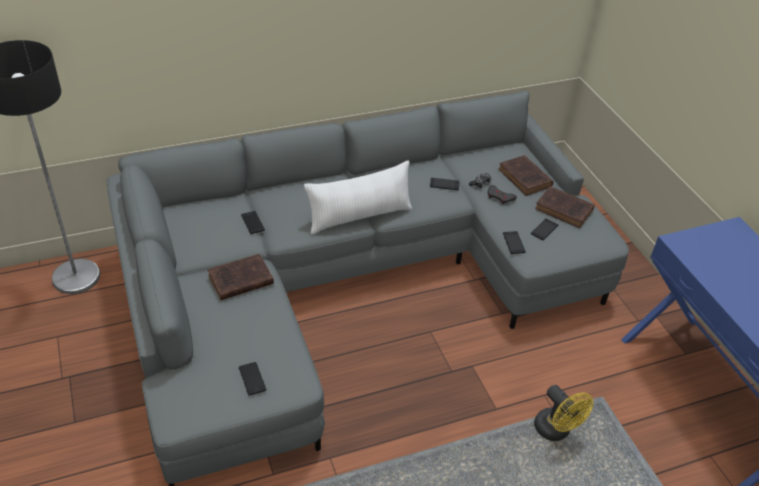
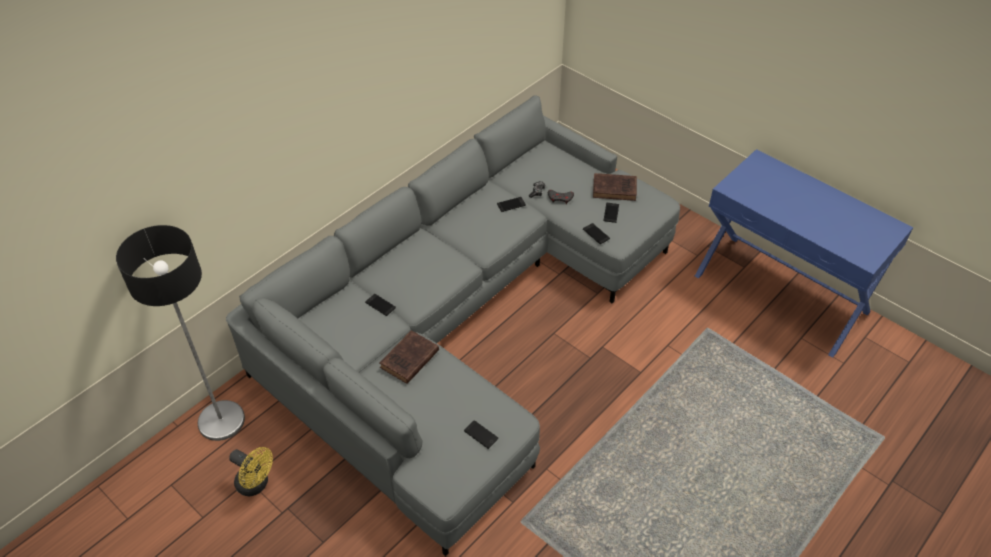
camera: 25 degrees left, 5 degrees up
white pillow [304,161,412,234] -> none
brown book [498,155,553,196] -> none
yellow fan [534,385,593,441] -> yellow fan moved to [229,447,273,496]

